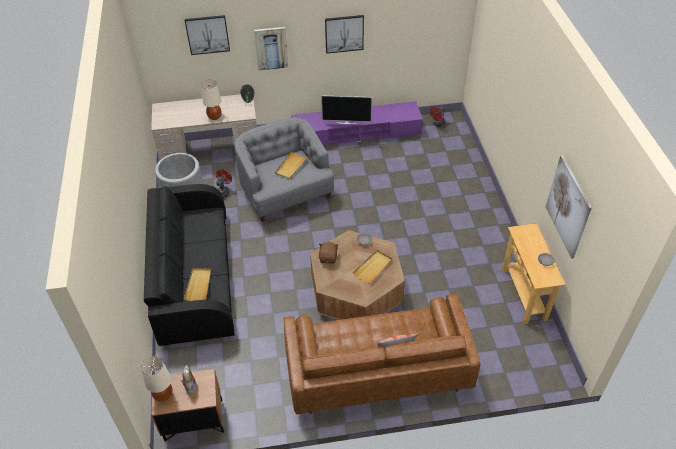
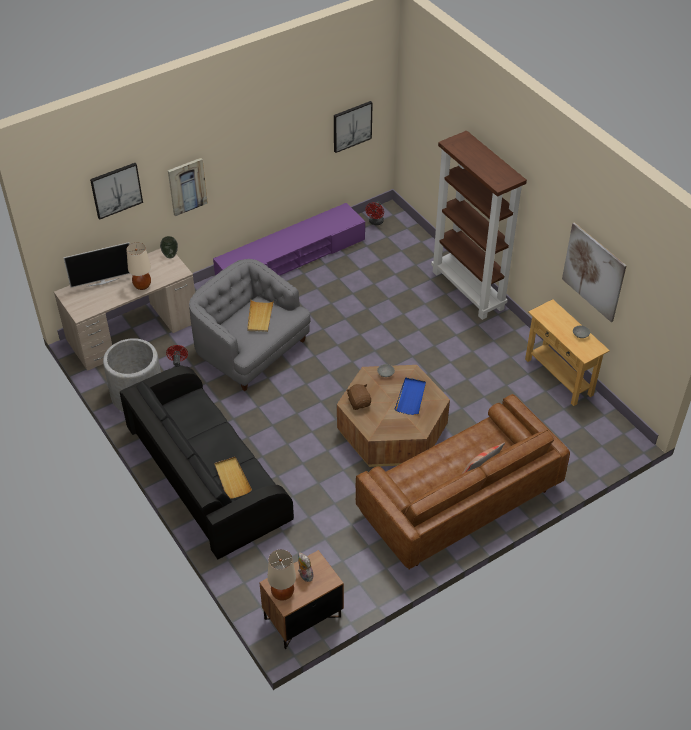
camera: 25 degrees left, 0 degrees up
television [321,95,372,125] -> television moved to [63,242,130,288]
picture [325,15,364,54] -> picture moved to [334,101,373,153]
beige tray [352,250,392,284] -> blue tray [394,377,426,415]
none -> brown bookcase [431,131,527,320]

